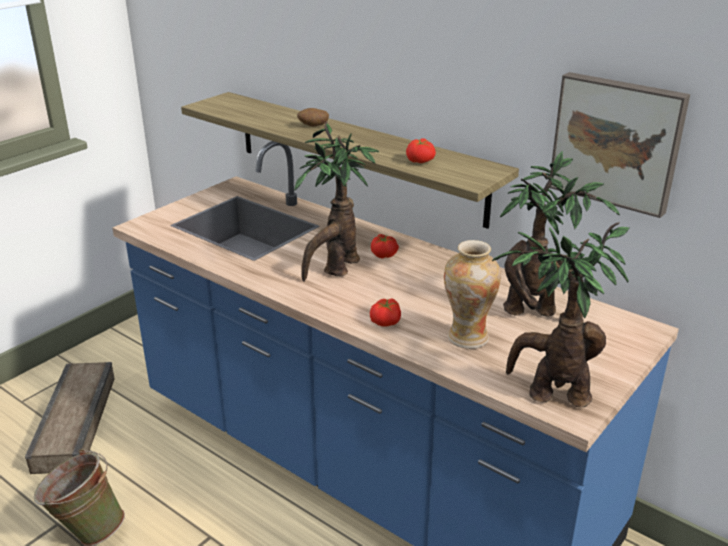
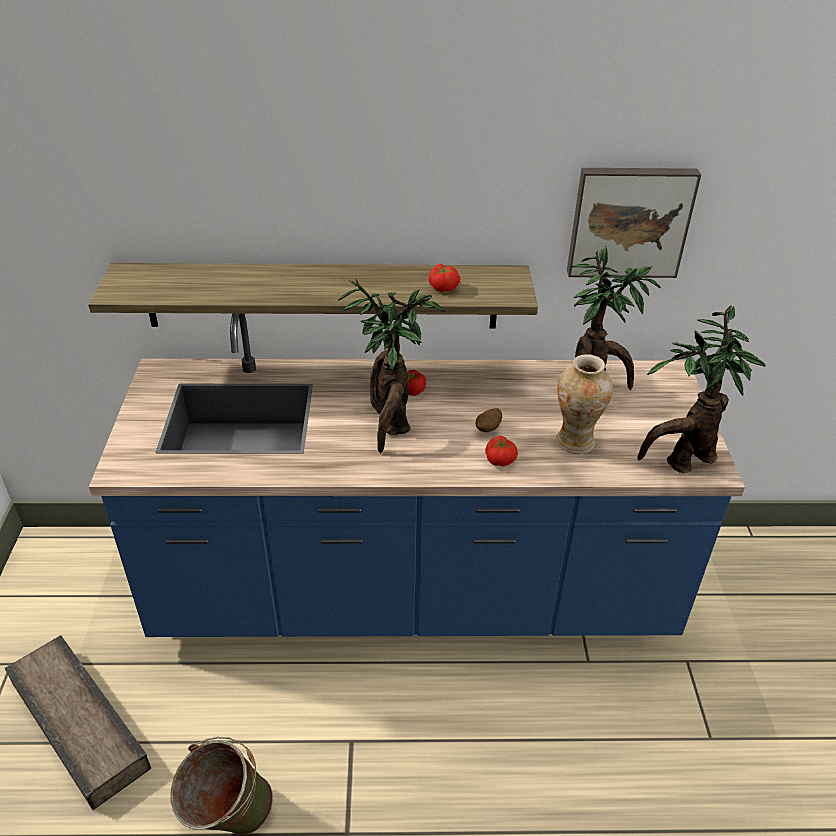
camera: 40 degrees left, 10 degrees up
potato [297,108,329,127] -> potato moved to [476,408,502,432]

